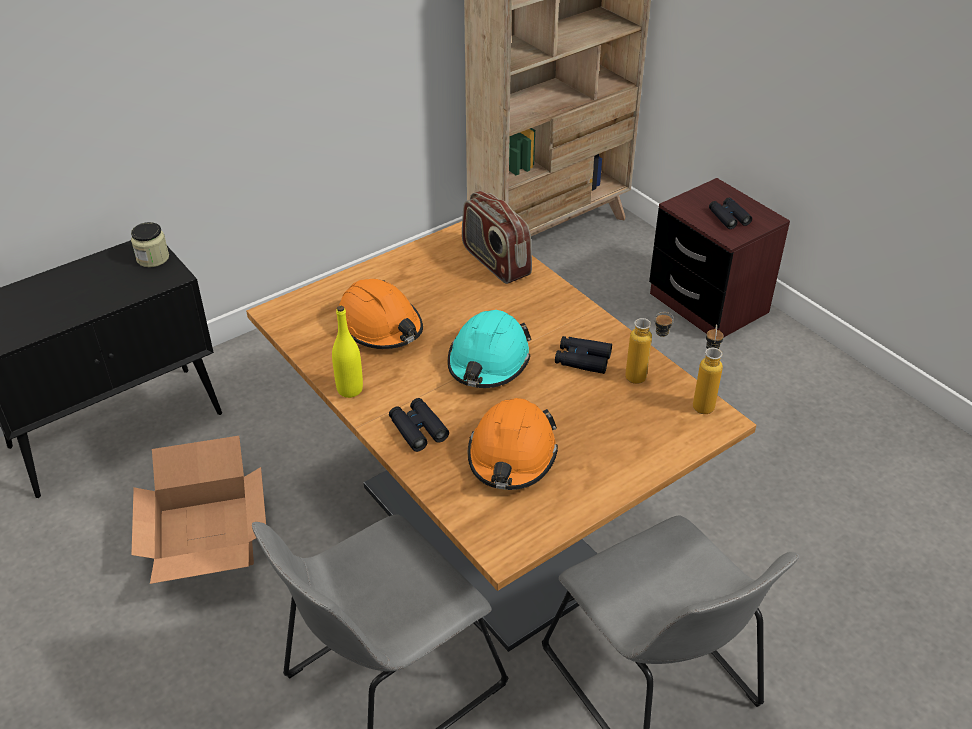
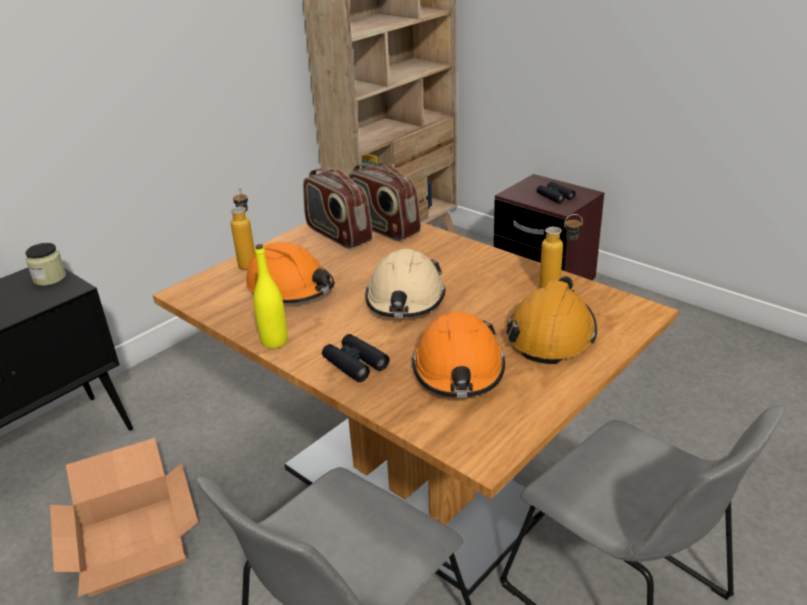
camera: 10 degrees left, 10 degrees down
turquoise hard hat [447,310,532,388] -> beige hard hat [365,249,446,318]
black binoculars [555,336,612,374] -> none
bottle [693,324,723,414] -> bottle moved to [231,188,255,270]
none -> radio [303,168,373,249]
none -> orange hard hat [506,276,597,364]

